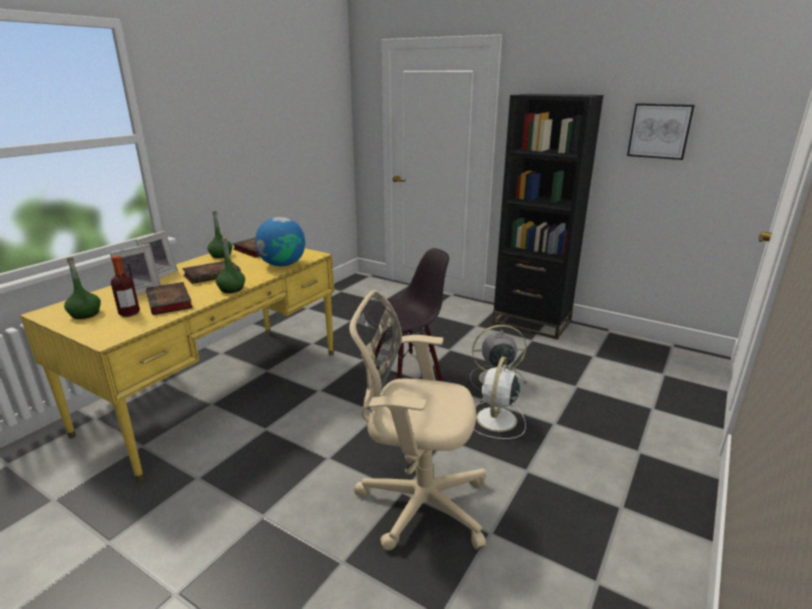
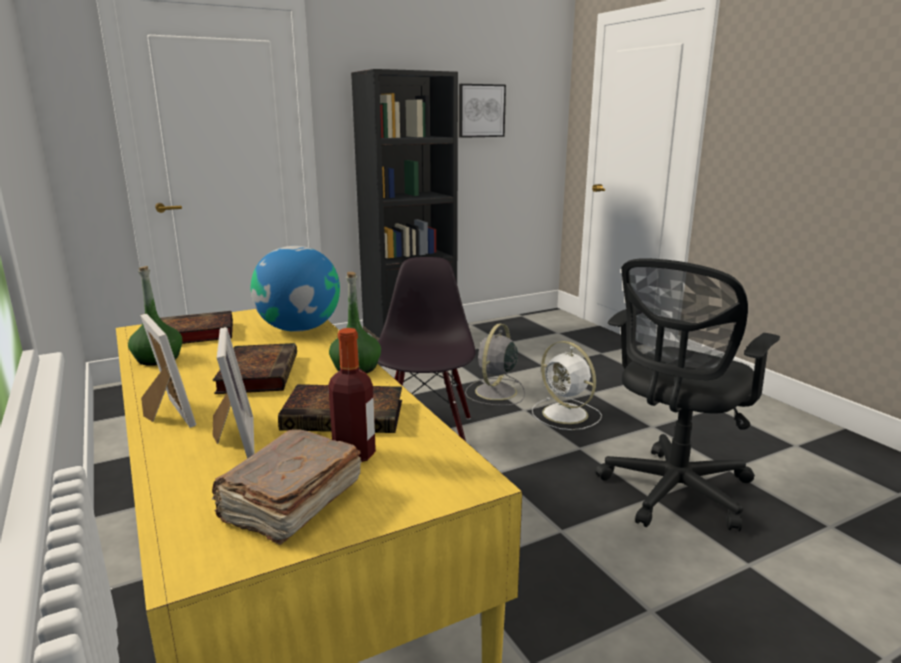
camera: 60 degrees left, 5 degrees down
green bottle [64,257,101,319] -> brown book [212,429,362,545]
beige office chair [349,290,486,551] -> black office chair [595,258,780,531]

